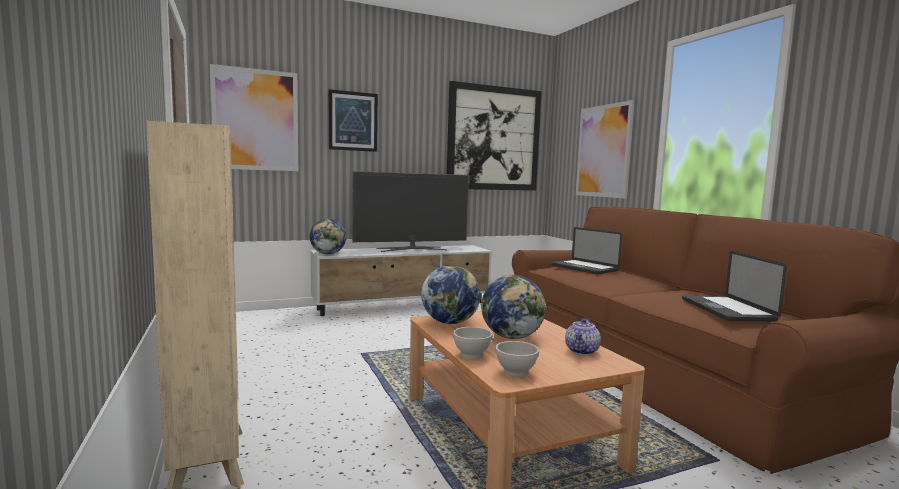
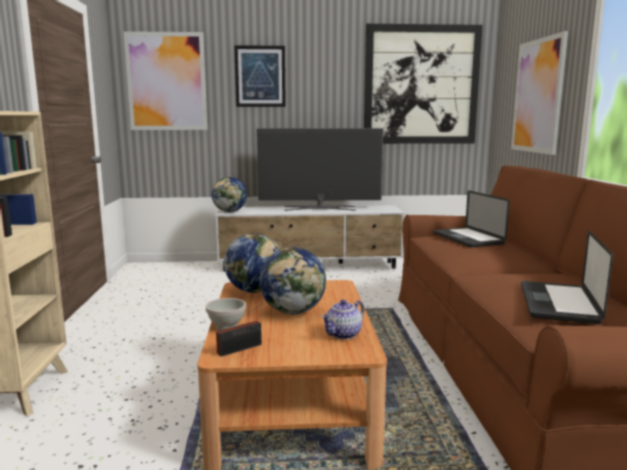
camera: 20 degrees right, 5 degrees up
white bowl [495,341,539,377] -> radio [216,303,263,356]

